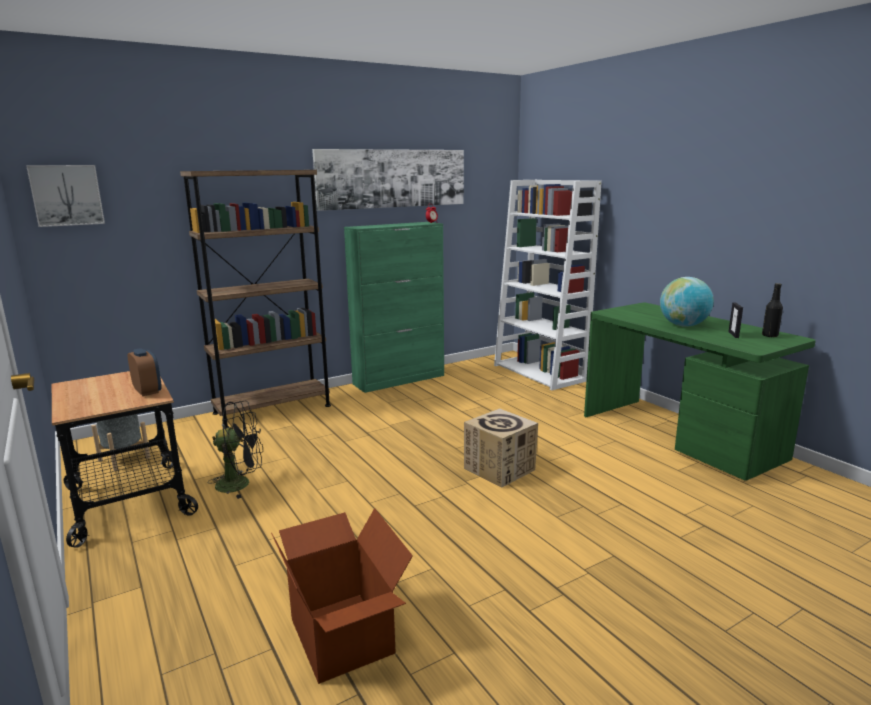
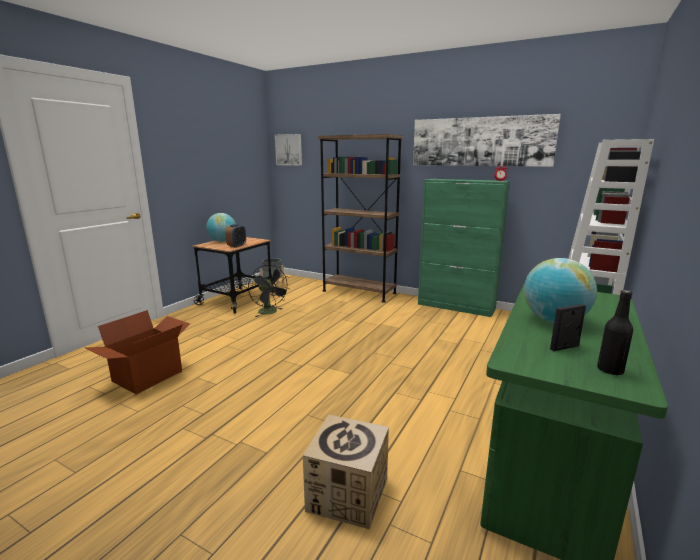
camera: 60 degrees right, 0 degrees up
cardboard box [464,408,538,488] -> cardboard box moved to [303,415,389,529]
none -> globe [206,213,236,242]

